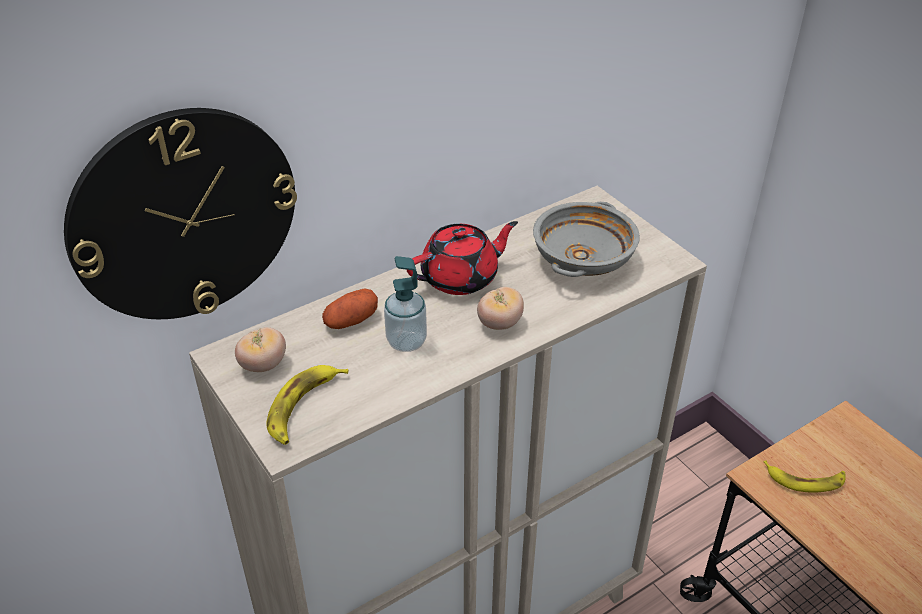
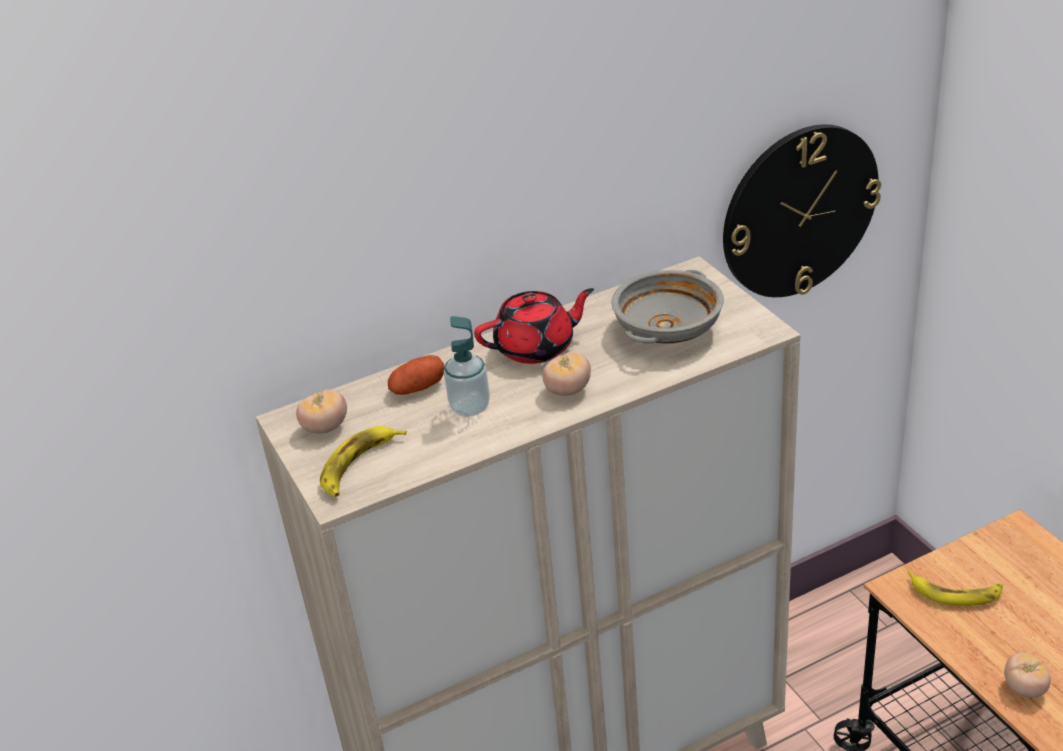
camera: 10 degrees right, 5 degrees down
wall clock [64,108,297,319] -> wall clock moved to [723,124,881,297]
none -> tomato [1004,653,1051,698]

